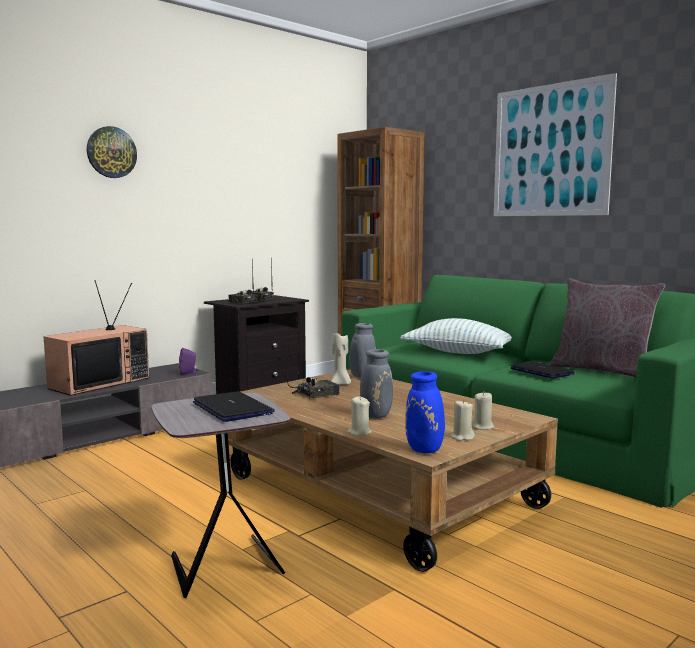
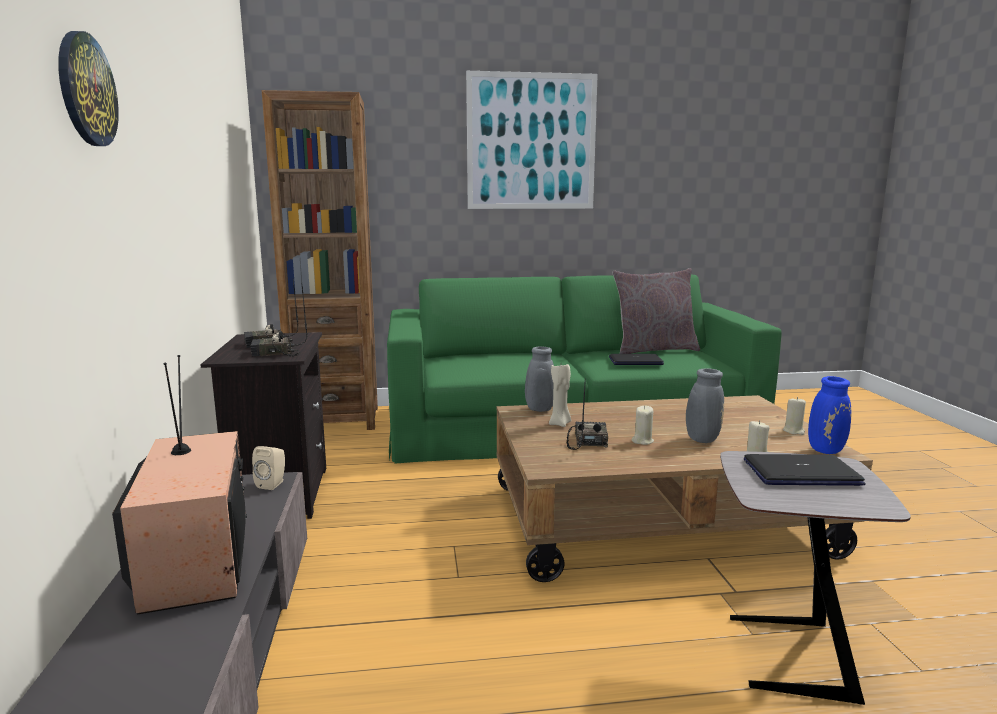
camera: 55 degrees left, 5 degrees up
purple speaker [179,348,198,375] -> beige speaker [252,446,285,490]
pillow [400,318,512,354] -> none
beige candle [472,392,494,430] -> beige candle moved to [632,405,654,445]

